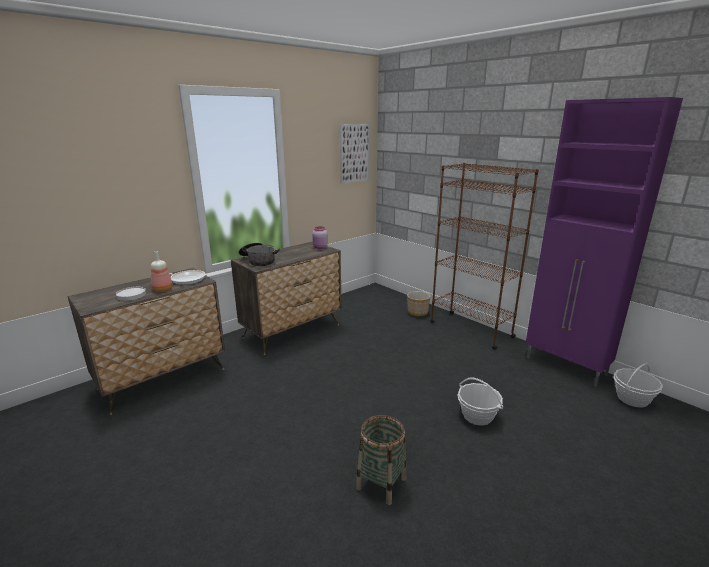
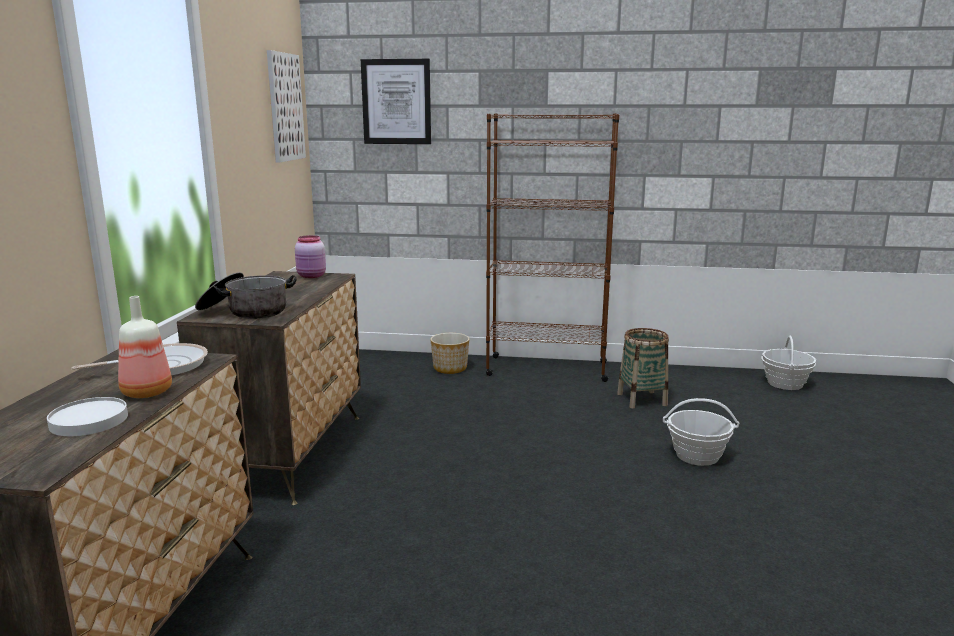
camera: 40 degrees left, 5 degrees down
basket [356,415,406,505] -> basket moved to [617,328,669,408]
purple cabinet [525,97,683,386] -> none
none -> picture [361,59,431,144]

